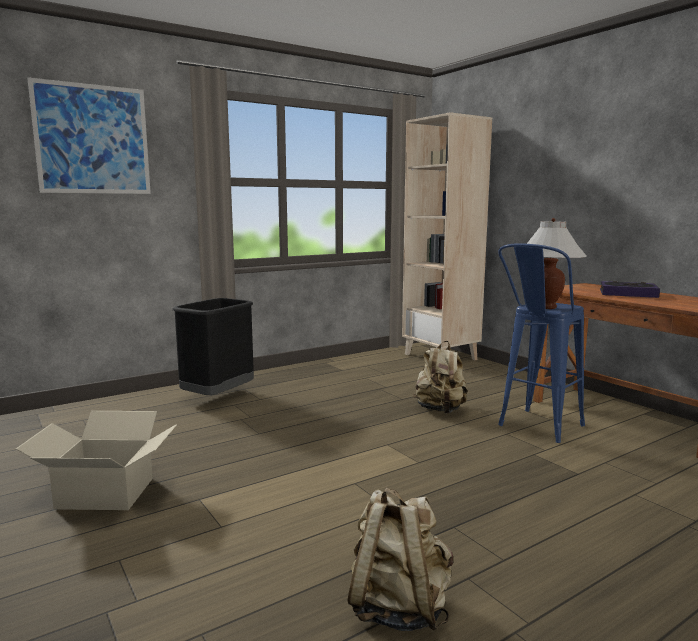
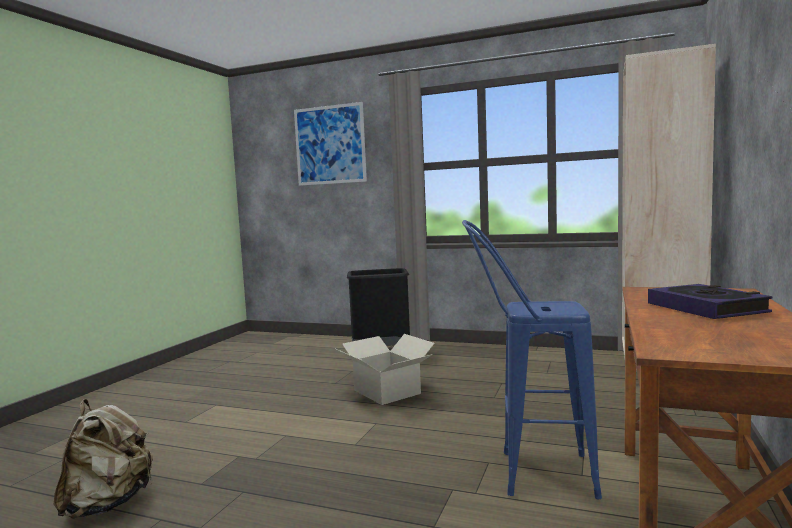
camera: 55 degrees right, 5 degrees down
cardboard box [16,411,177,510] -> cardboard box moved to [336,334,435,405]
beige backpack [413,341,468,414] -> none
white table lamp [527,218,587,309] -> none

